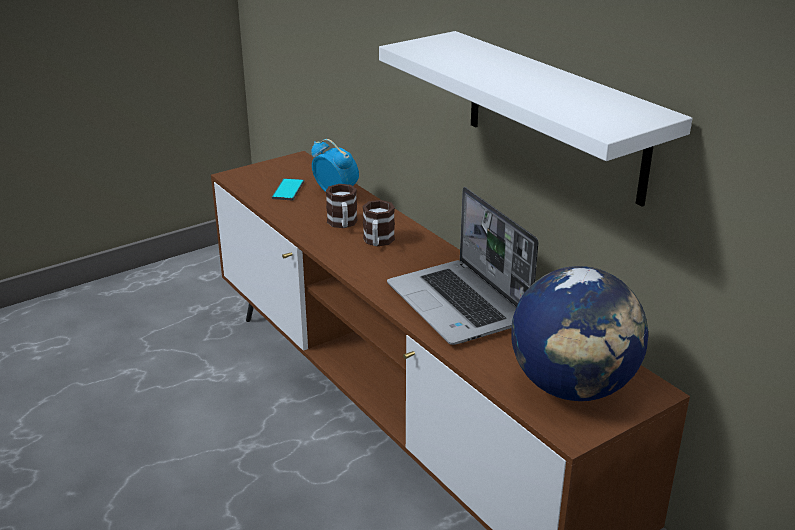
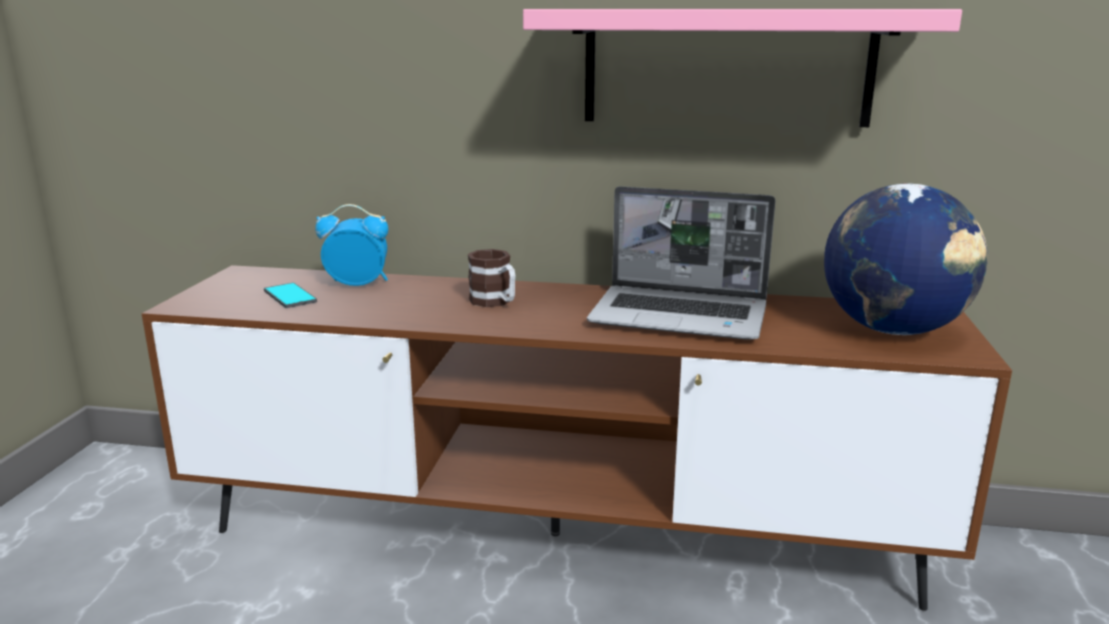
camera: 45 degrees left, 10 degrees down
mug [326,184,358,228] -> none
white shelf [379,31,692,207] -> pink shelf [523,9,962,127]

